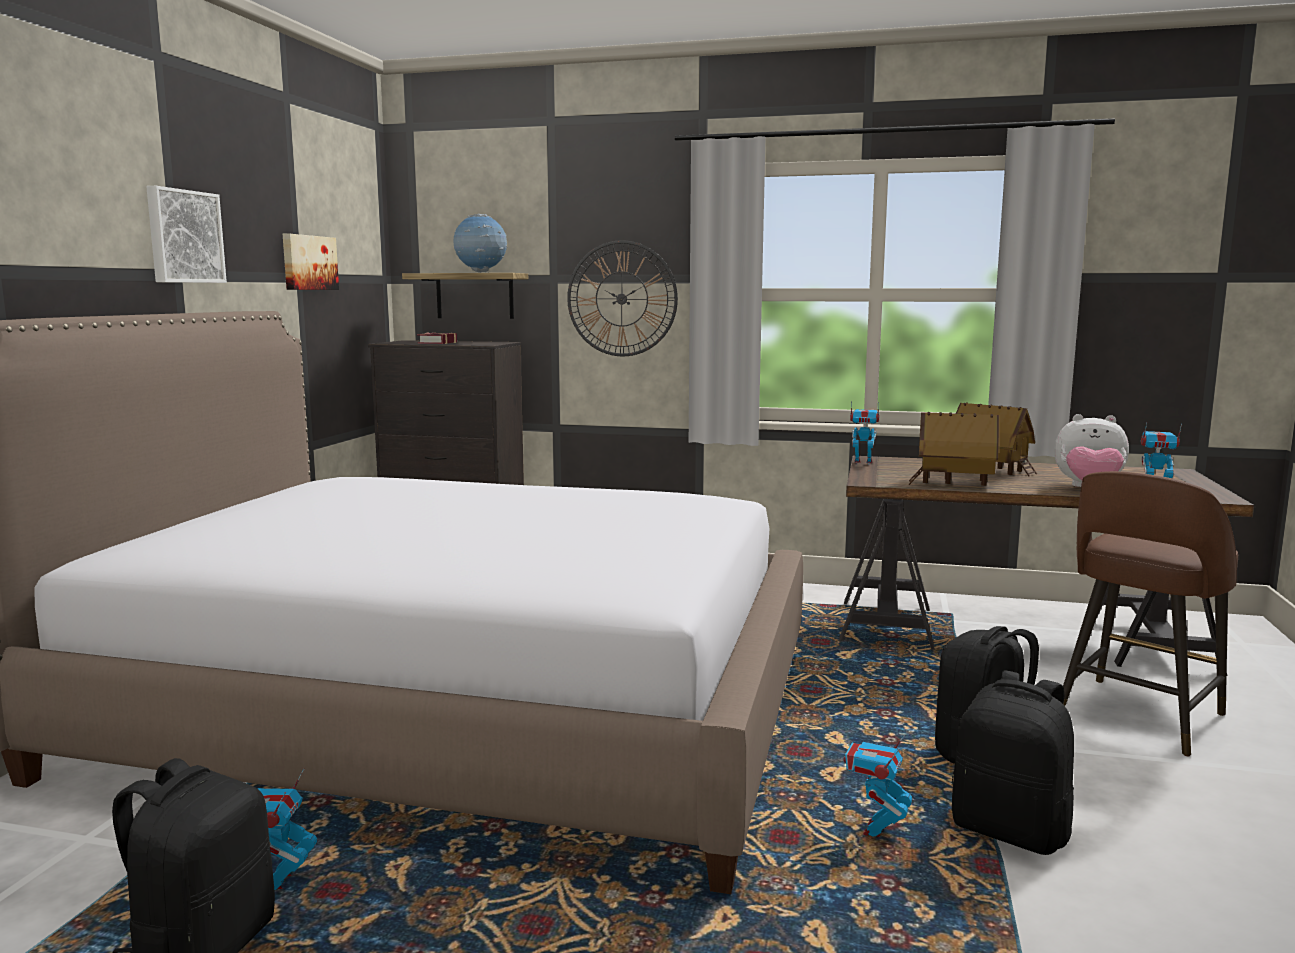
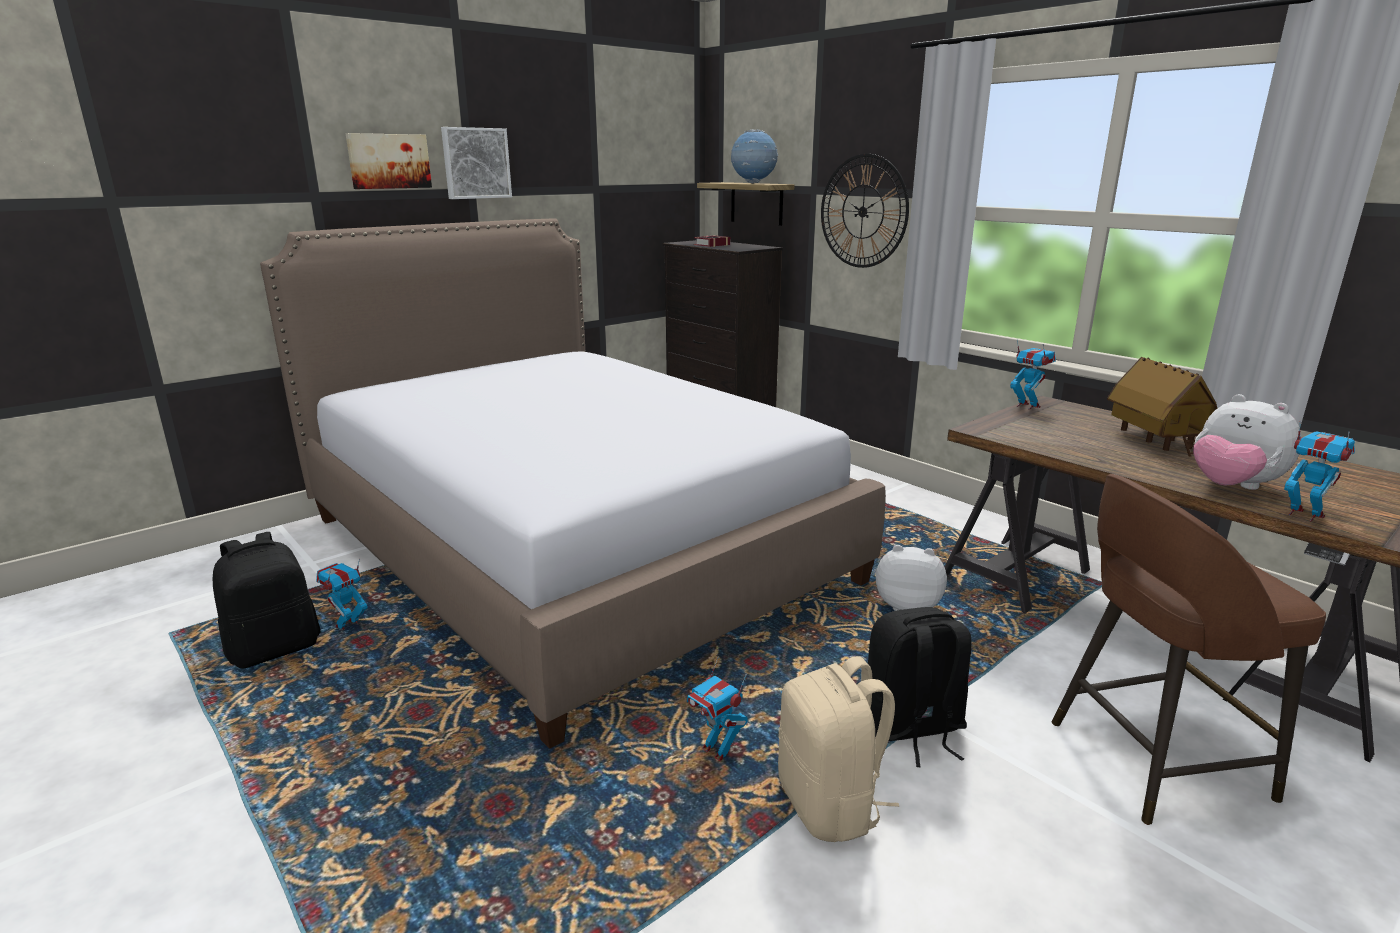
camera: 35 degrees right, 10 degrees up
picture [283,233,339,290] -> picture moved to [345,133,432,189]
toy robot [844,732,912,837] -> toy robot turned 105 degrees counterclockwise [687,657,748,761]
toy house [908,412,999,486] -> none
black backpack [952,670,1074,855] -> beige backpack [778,656,899,842]
none -> plush toy [876,545,947,611]

